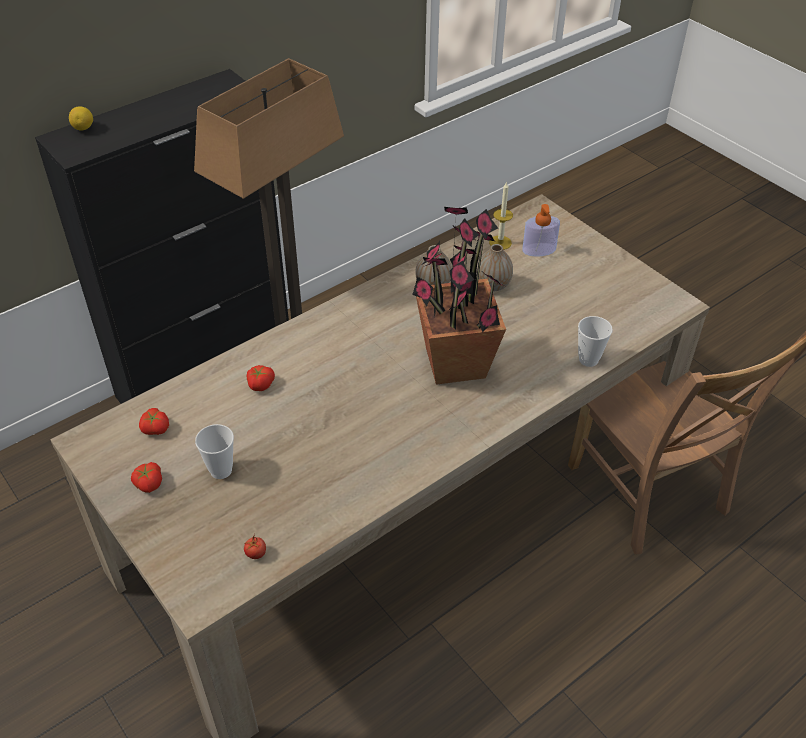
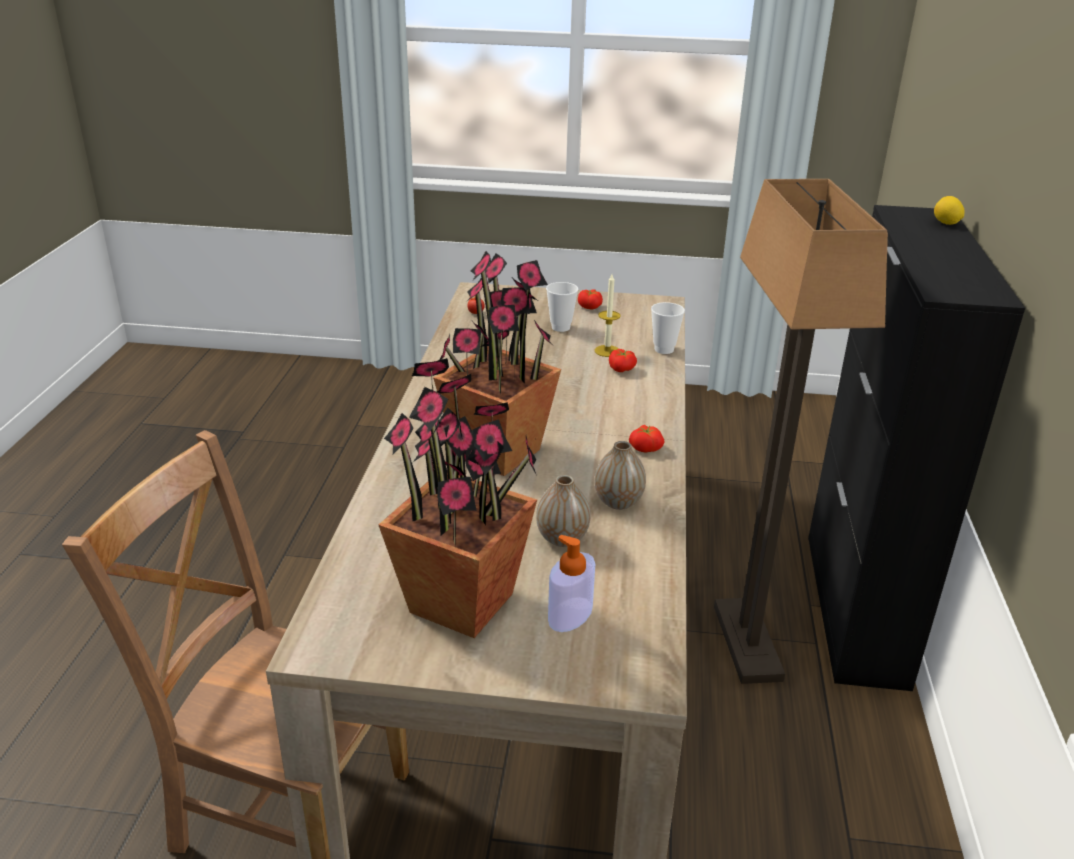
camera: 135 degrees right, 15 degrees down
tomato [139,408,169,435] -> tomato moved to [629,425,665,453]
candle [489,181,513,250] -> candle moved to [595,274,621,357]
cup [578,316,613,367] -> cup moved to [651,302,685,354]
none -> potted plant [378,358,537,638]

